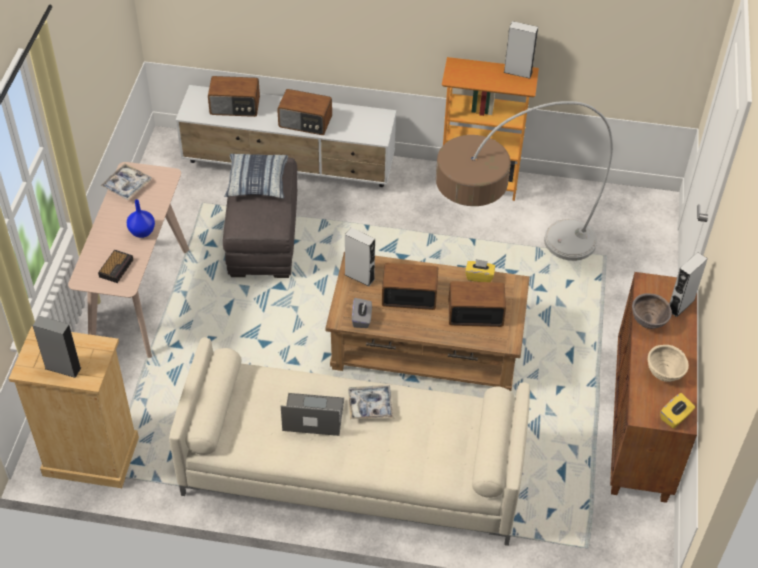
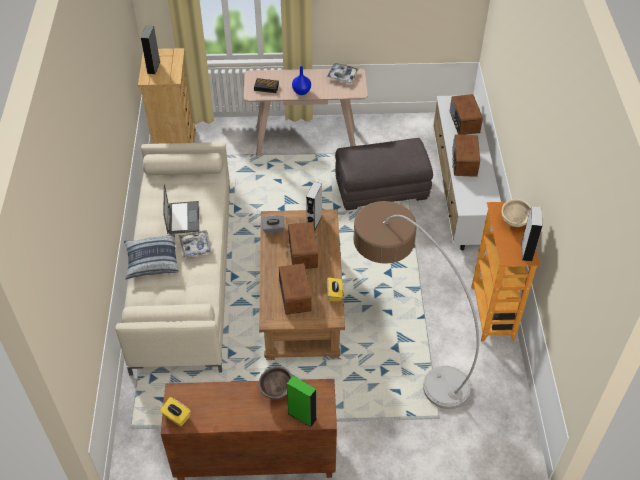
camera: 80 degrees right, 0 degrees up
pillow [224,154,288,199] -> pillow moved to [124,234,179,280]
beige bowl [648,345,689,382] -> beige bowl moved to [502,199,531,227]
grey speaker [669,252,708,317] -> green speaker [287,376,317,427]

